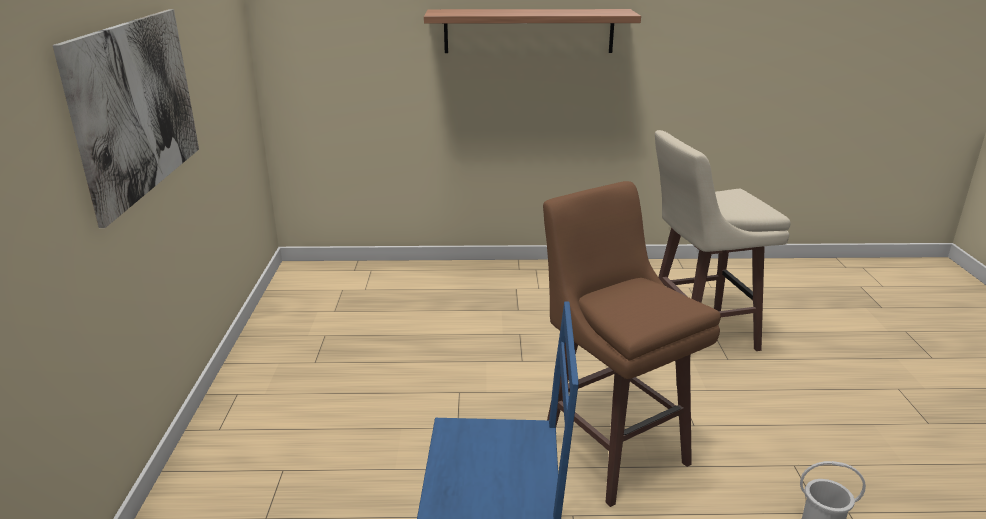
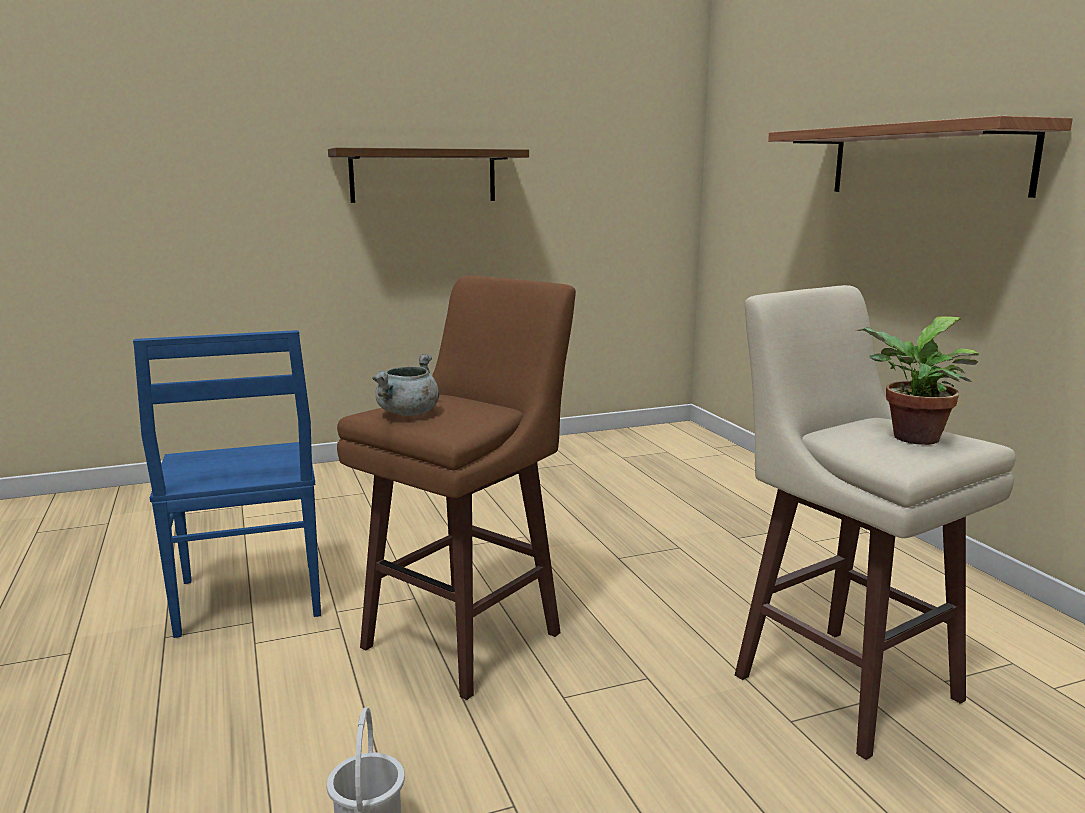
camera: 70 degrees right, 10 degrees down
picture [52,9,199,228] -> shelf [328,148,529,203]
none -> grey cooking pot [372,354,439,416]
none -> potted plant [856,316,979,445]

